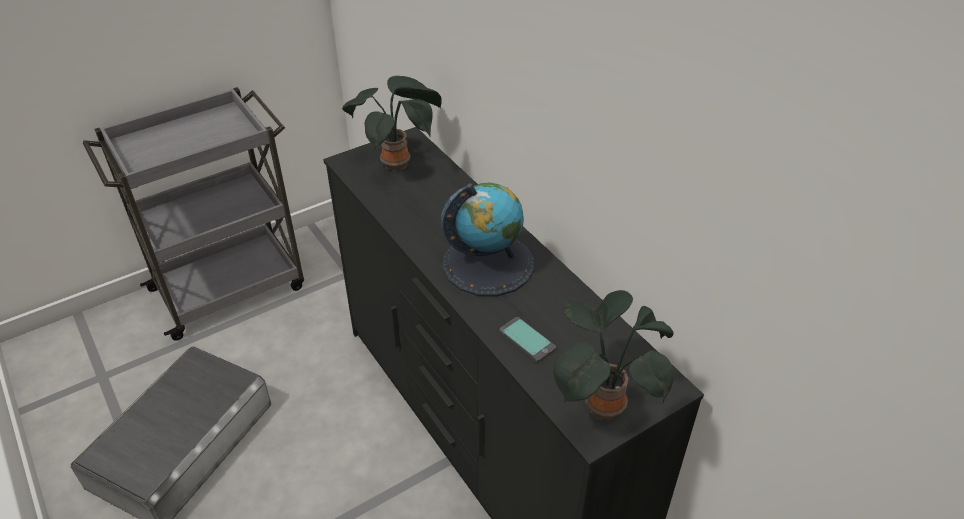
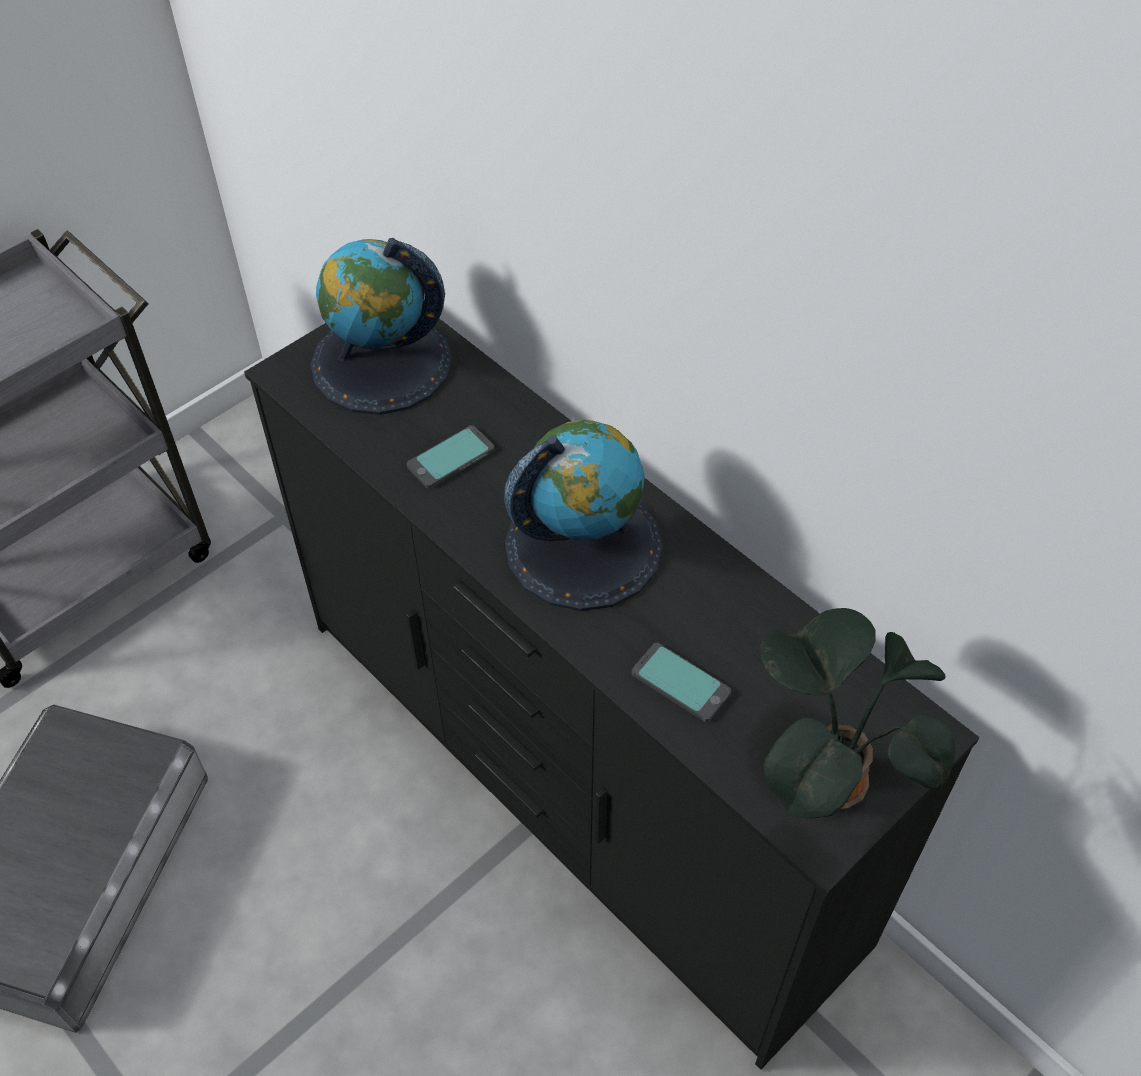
camera: 10 degrees left, 10 degrees up
potted plant [342,76,442,171] -> globe [310,238,452,415]
none -> phone [407,425,494,489]

